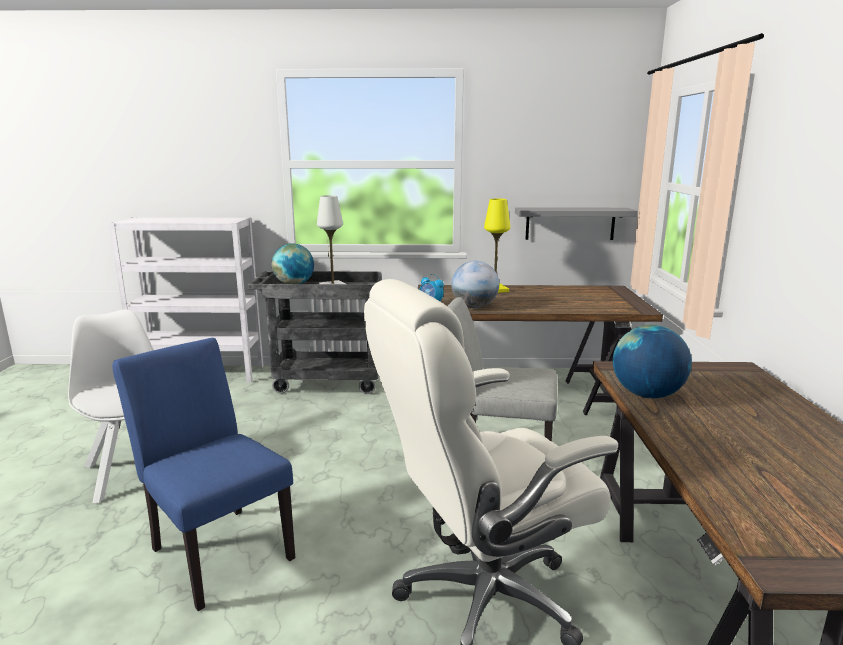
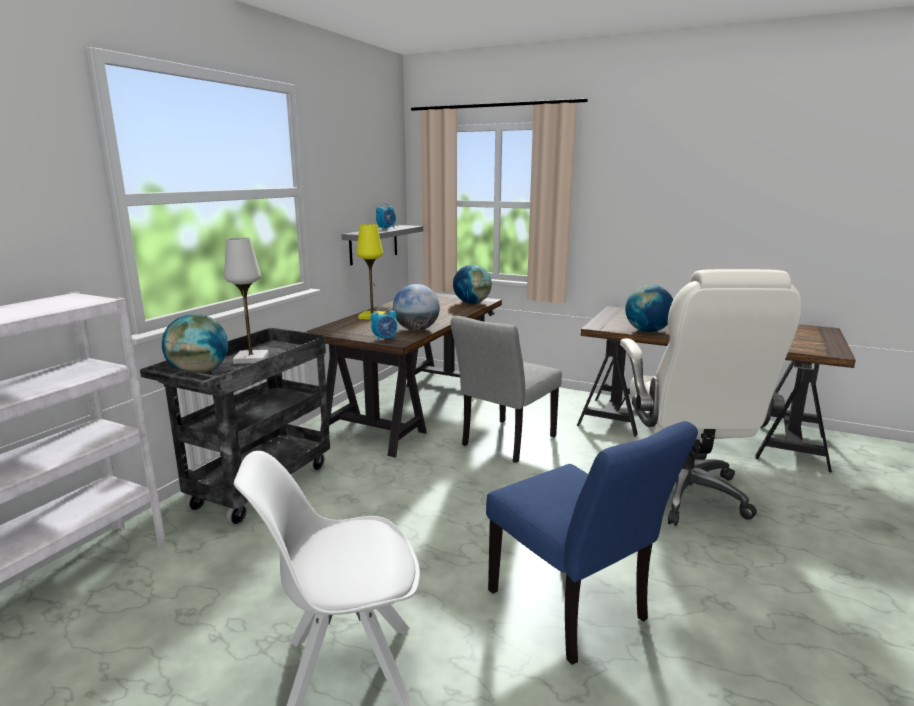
camera: 65 degrees left, 0 degrees up
blue chair [112,338,295,611] -> blue chair turned 105 degrees counterclockwise [486,421,698,665]
none -> alarm clock [376,203,396,230]
none -> globe [453,265,492,304]

